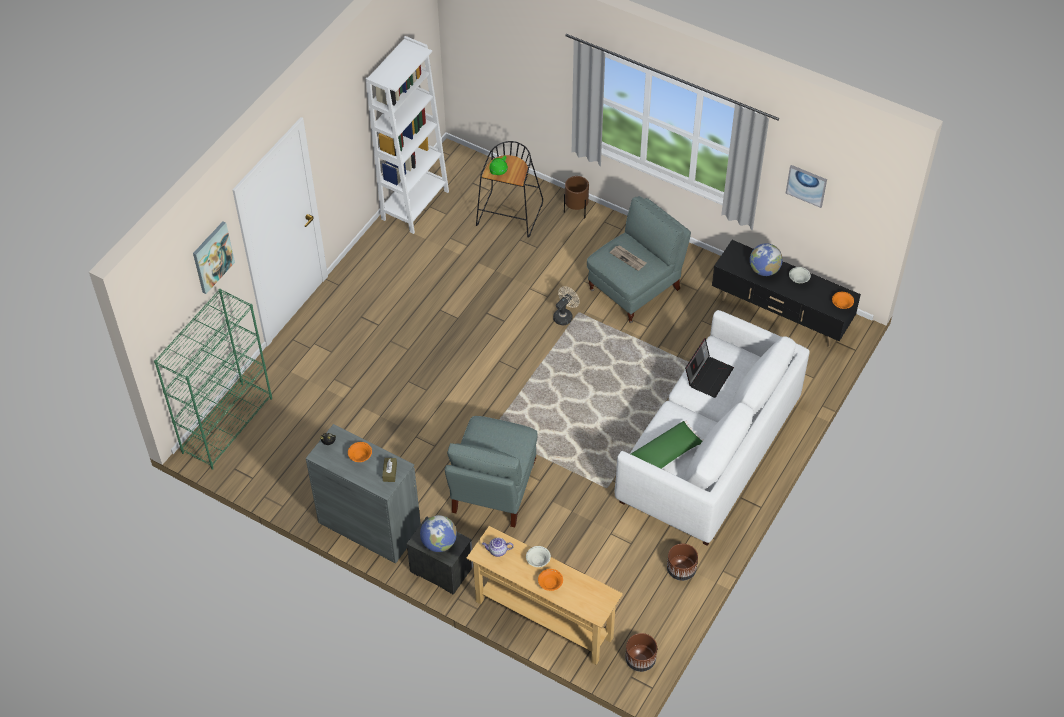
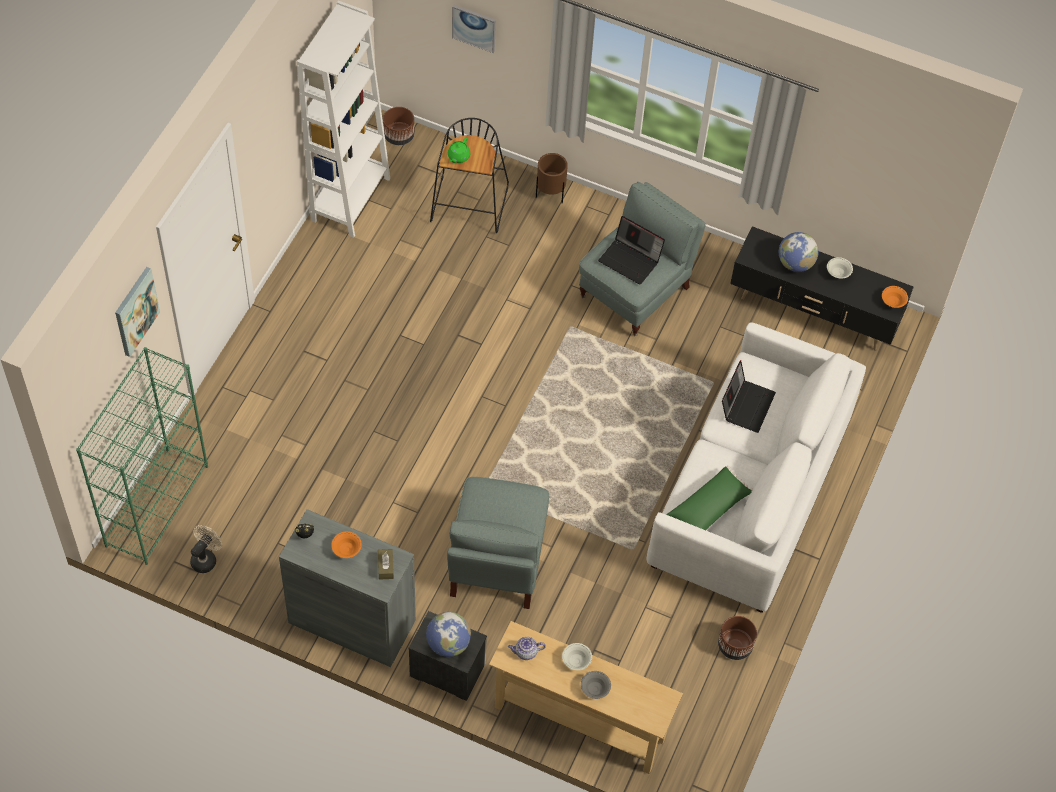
camera: 10 degrees left, 5 degrees up
orange bowl [538,569,563,591] -> grey bowl [581,671,611,699]
beige fan [553,286,580,325] -> beige fan moved to [190,525,222,573]
newspaper [610,245,646,271] -> laptop [598,216,665,285]
brown planter [625,633,657,672] -> brown planter moved to [383,107,414,145]
picture [786,165,827,208] -> picture moved to [452,5,496,53]

